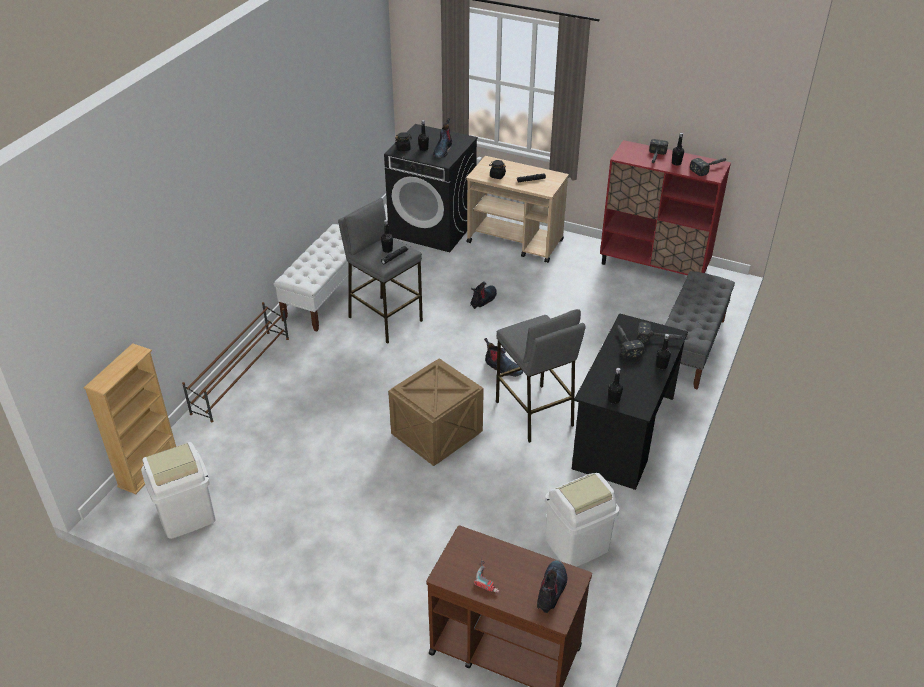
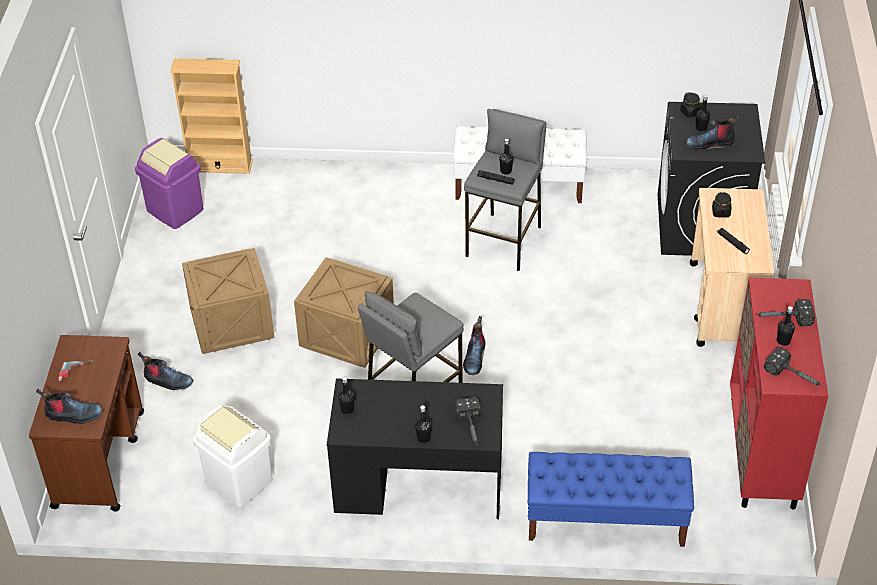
camera: 70 degrees right, 5 degrees up
white trash can [141,442,216,539] -> purple trash can [135,138,203,229]
brown shoe rack [182,302,289,423] -> none
boot [470,281,497,309] -> boot moved to [138,352,193,390]
hammer [617,324,645,359] -> none
grey bench [665,271,735,390] -> blue bench [528,452,694,547]
none -> crate [182,248,275,354]

